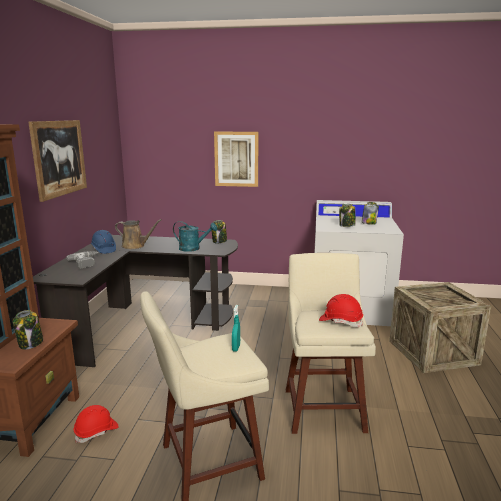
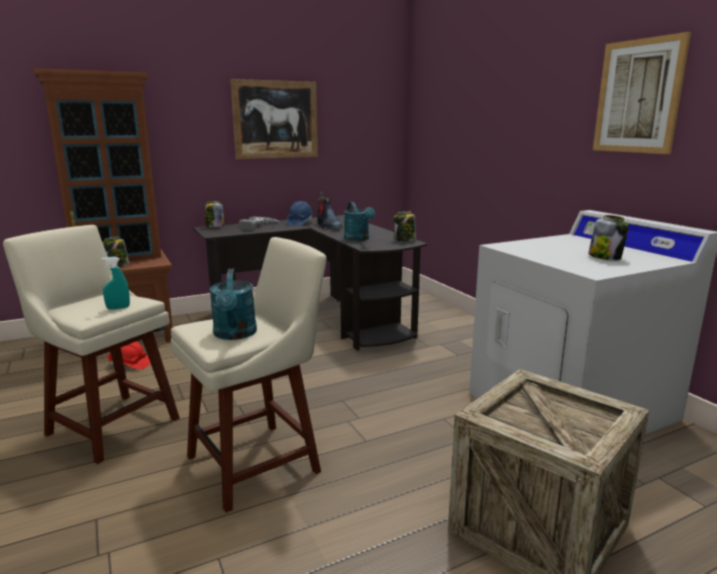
camera: 55 degrees right, 0 degrees up
brown watering can [115,219,162,249] -> boot [317,192,342,230]
picture [214,132,258,187] -> picture moved to [593,32,691,154]
red hard hat [319,294,363,327] -> turquoise watering can [210,269,257,340]
jar [339,204,356,227] -> jar moved to [204,201,224,227]

